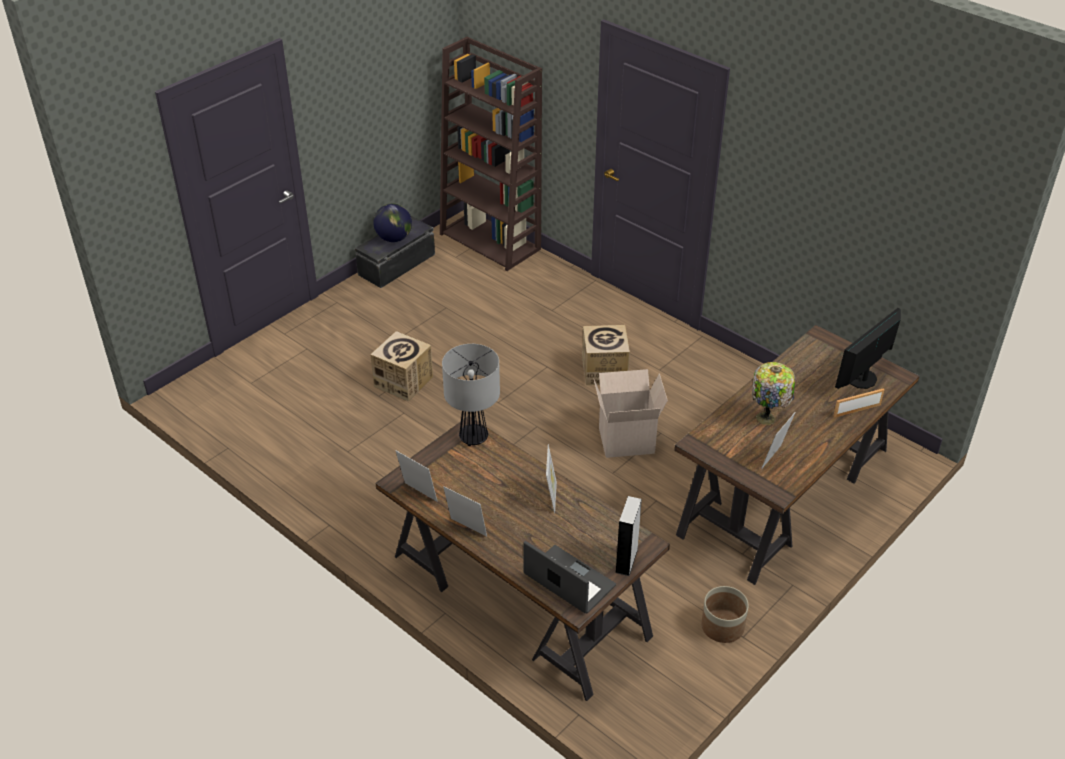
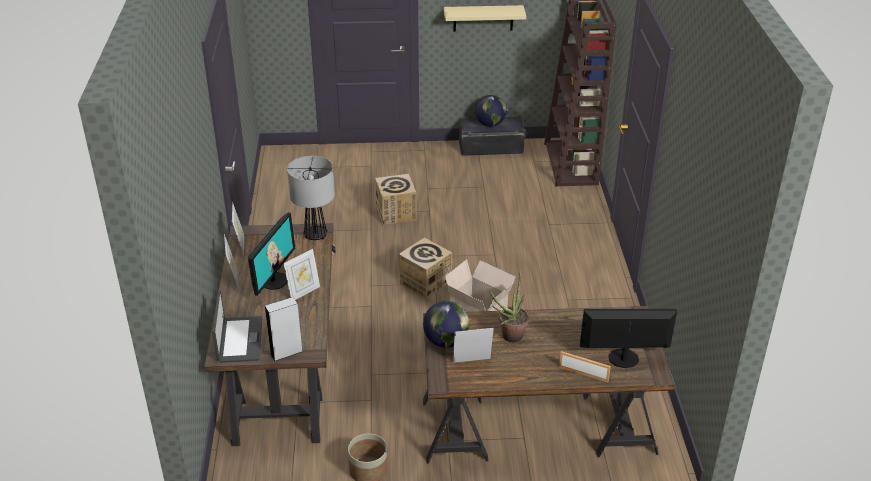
camera: 45 degrees right, 5 degrees down
cardboard box [582,325,630,385] -> cardboard box moved to [399,238,452,300]
table lamp [752,362,795,425] -> potted plant [490,271,529,342]
none -> monitor [248,212,295,296]
none -> globe [423,301,470,348]
none -> beige shelf [444,5,526,32]

